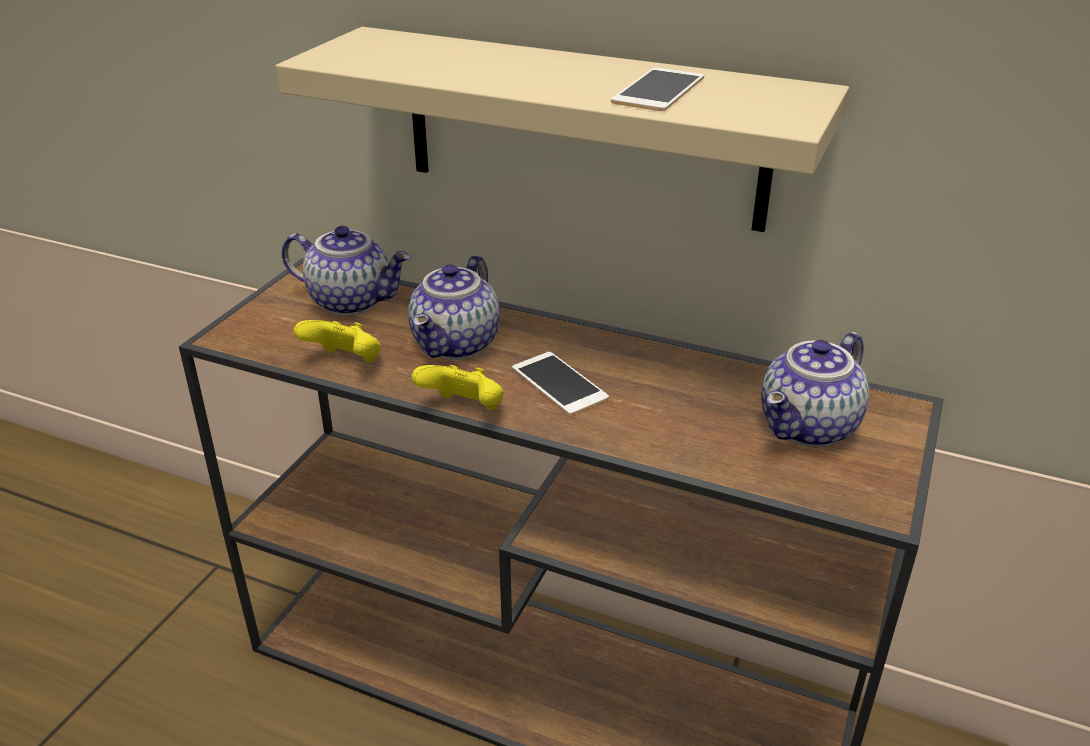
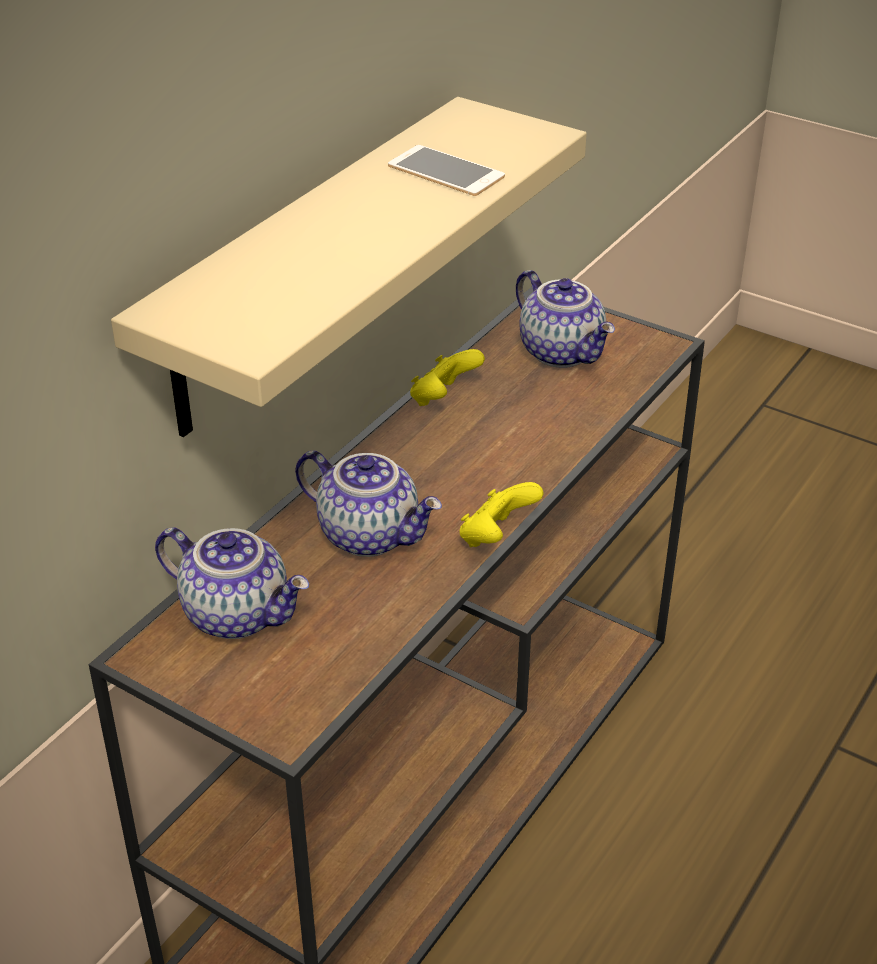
camera: 80 degrees left, 5 degrees up
teapot [282,226,411,316] -> teapot turned 90 degrees clockwise [155,527,309,639]
yellow game controller [293,320,381,362] -> yellow game controller moved to [410,349,485,406]
phone [512,352,609,415] -> none

